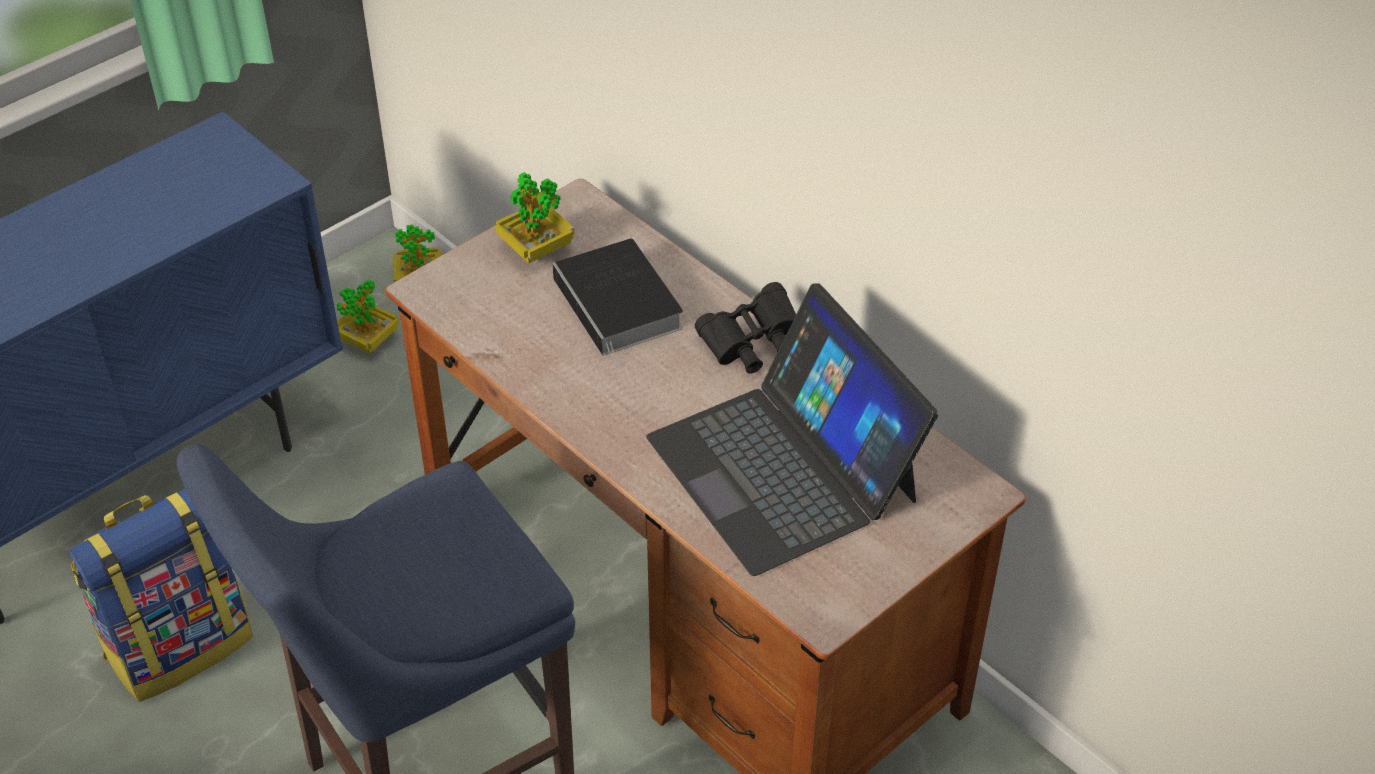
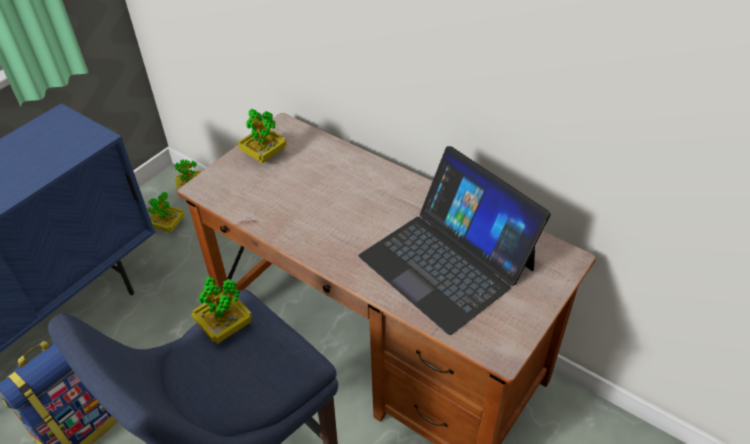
camera: 10 degrees left, 0 degrees up
book [552,239,683,369] -> none
black binoculars [695,282,796,374] -> none
none -> potted plant [192,277,252,344]

